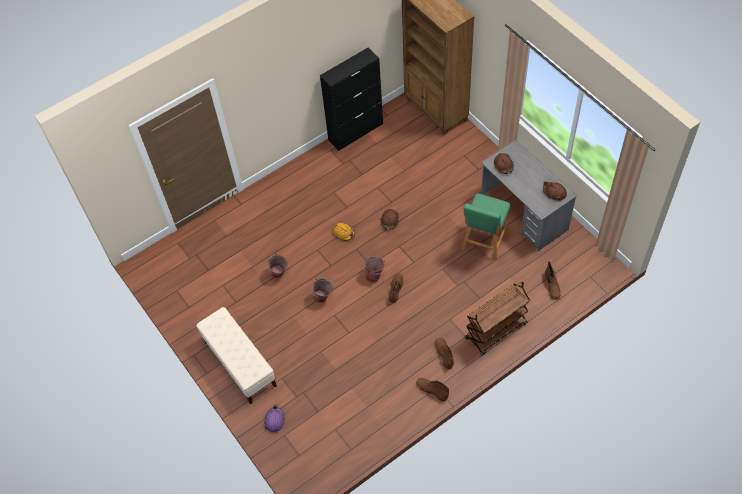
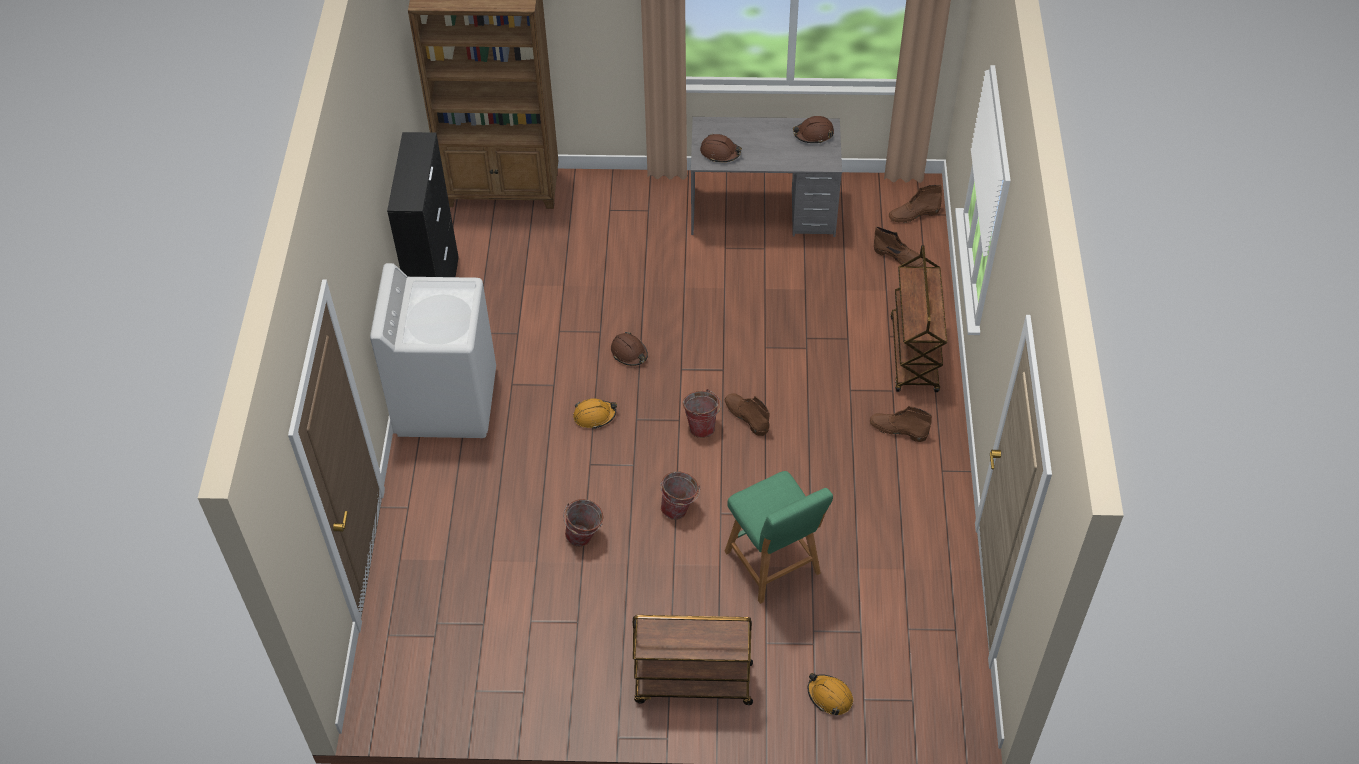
camera: 55 degrees left, 5 degrees down
beige bench [196,307,277,404] -> brown cart [633,615,753,705]
purple hard hat [264,404,285,433] -> orange hard hat [808,673,853,716]
brown boot [416,378,449,401] -> brown boot moved to [889,184,942,223]
green stool [462,194,510,260] -> green stool moved to [724,471,833,604]
none -> white washing machine [370,263,496,438]

